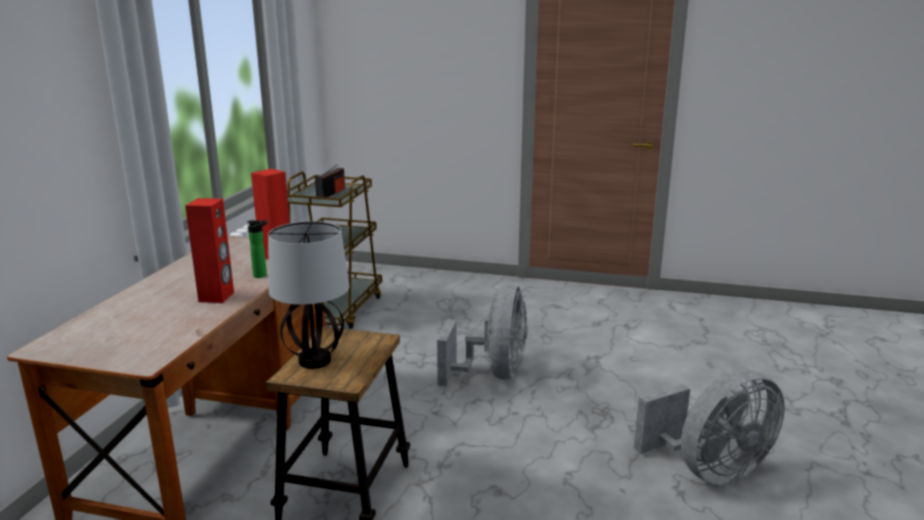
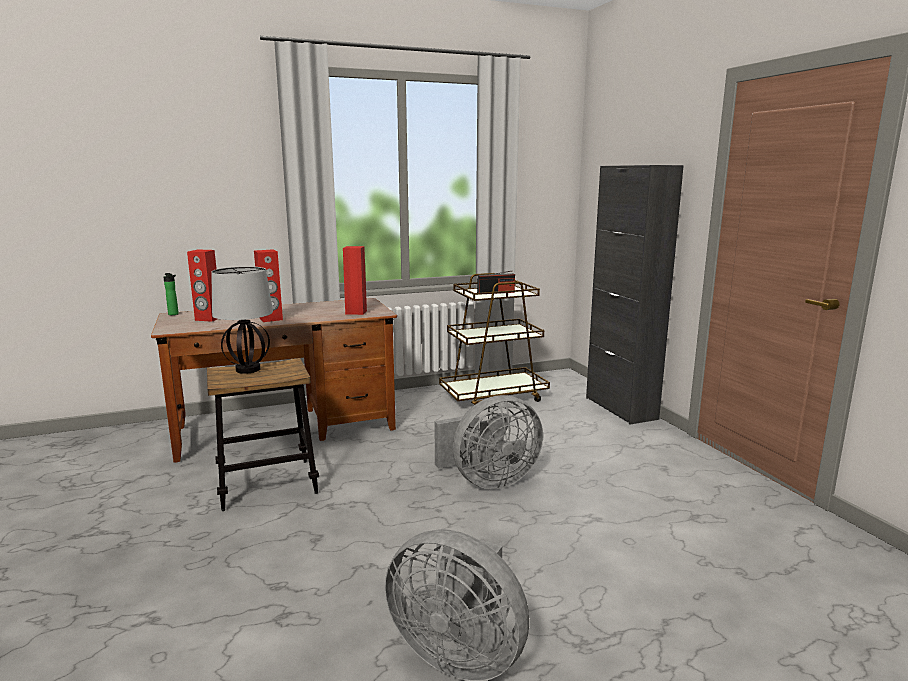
camera: 55 degrees right, 5 degrees down
bottle [247,220,267,278] -> bottle moved to [164,273,179,315]
none -> red speaker [187,250,217,322]
none -> black cabinet [586,165,684,425]

